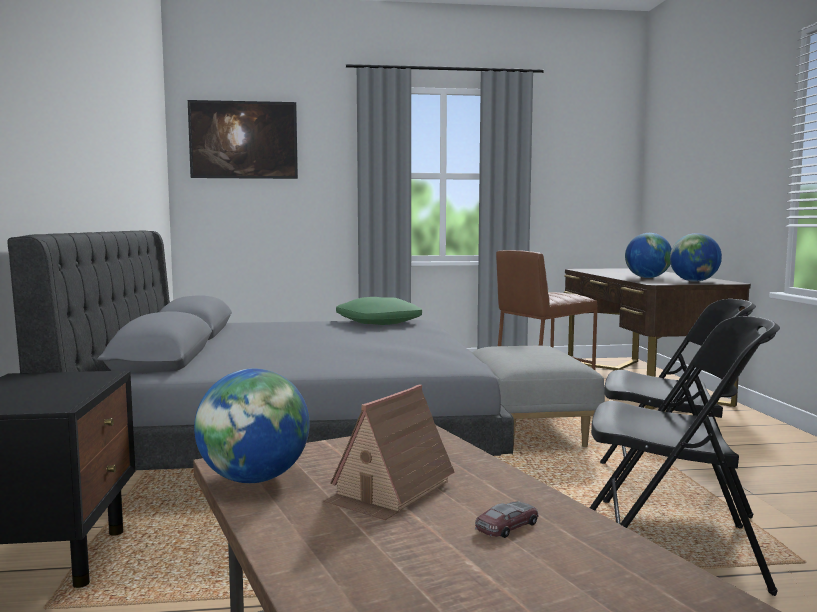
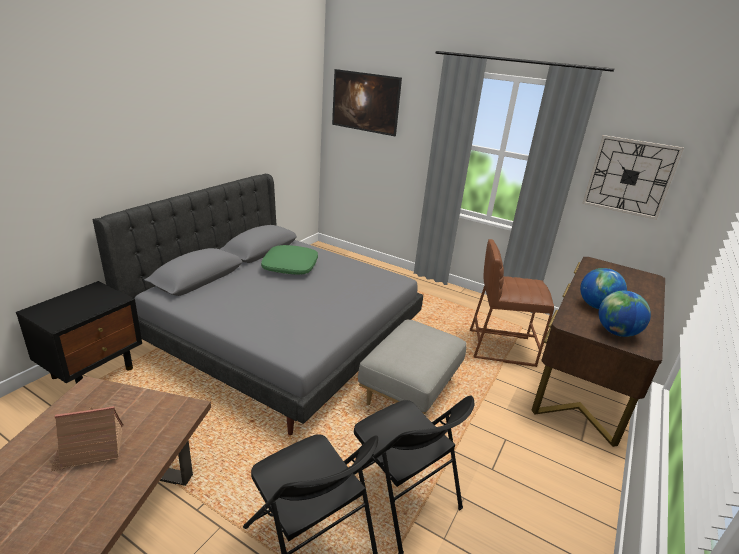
camera: 35 degrees right, 20 degrees up
globe [194,368,310,483] -> none
green pillow [336,297,422,325] -> green pillow moved to [261,245,318,275]
toy car [475,501,538,538] -> none
none -> wall clock [582,135,684,220]

